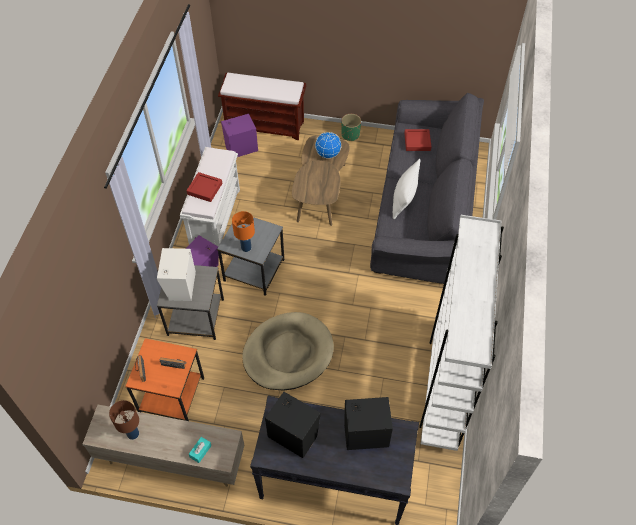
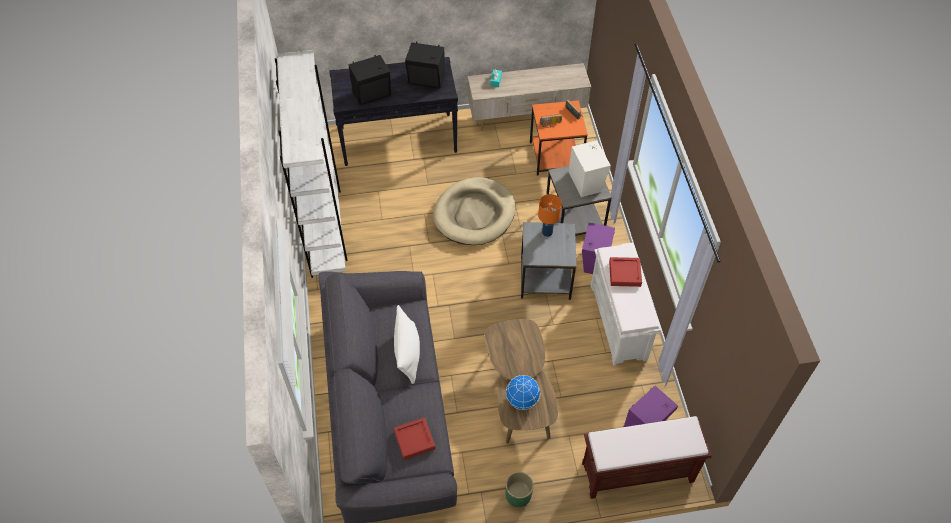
camera: 160 degrees right, 0 degrees up
brown table lamp [109,400,139,440] -> none

